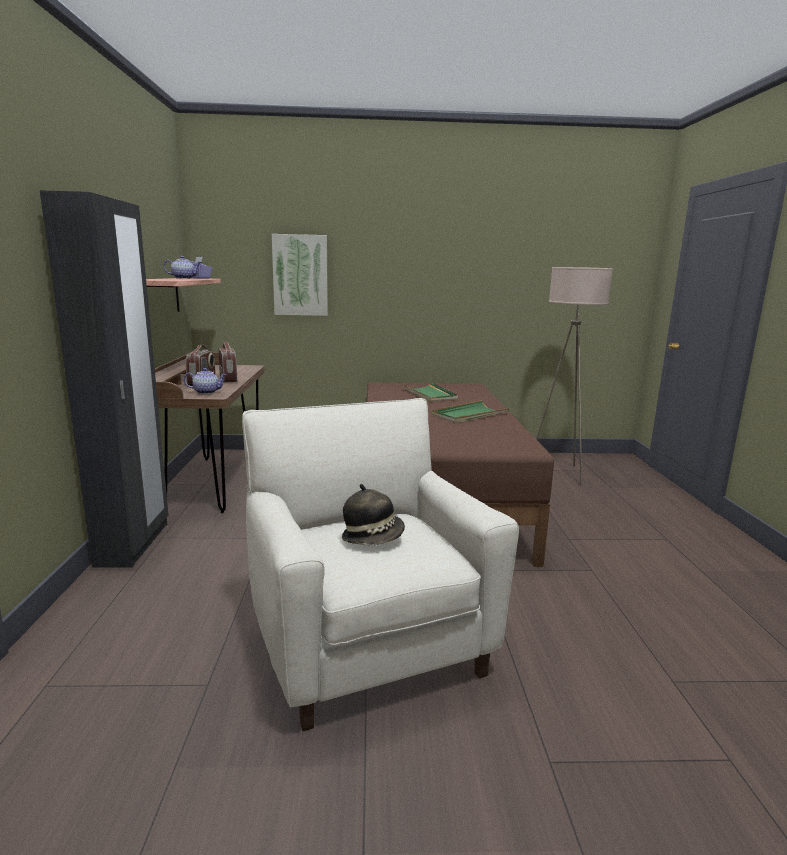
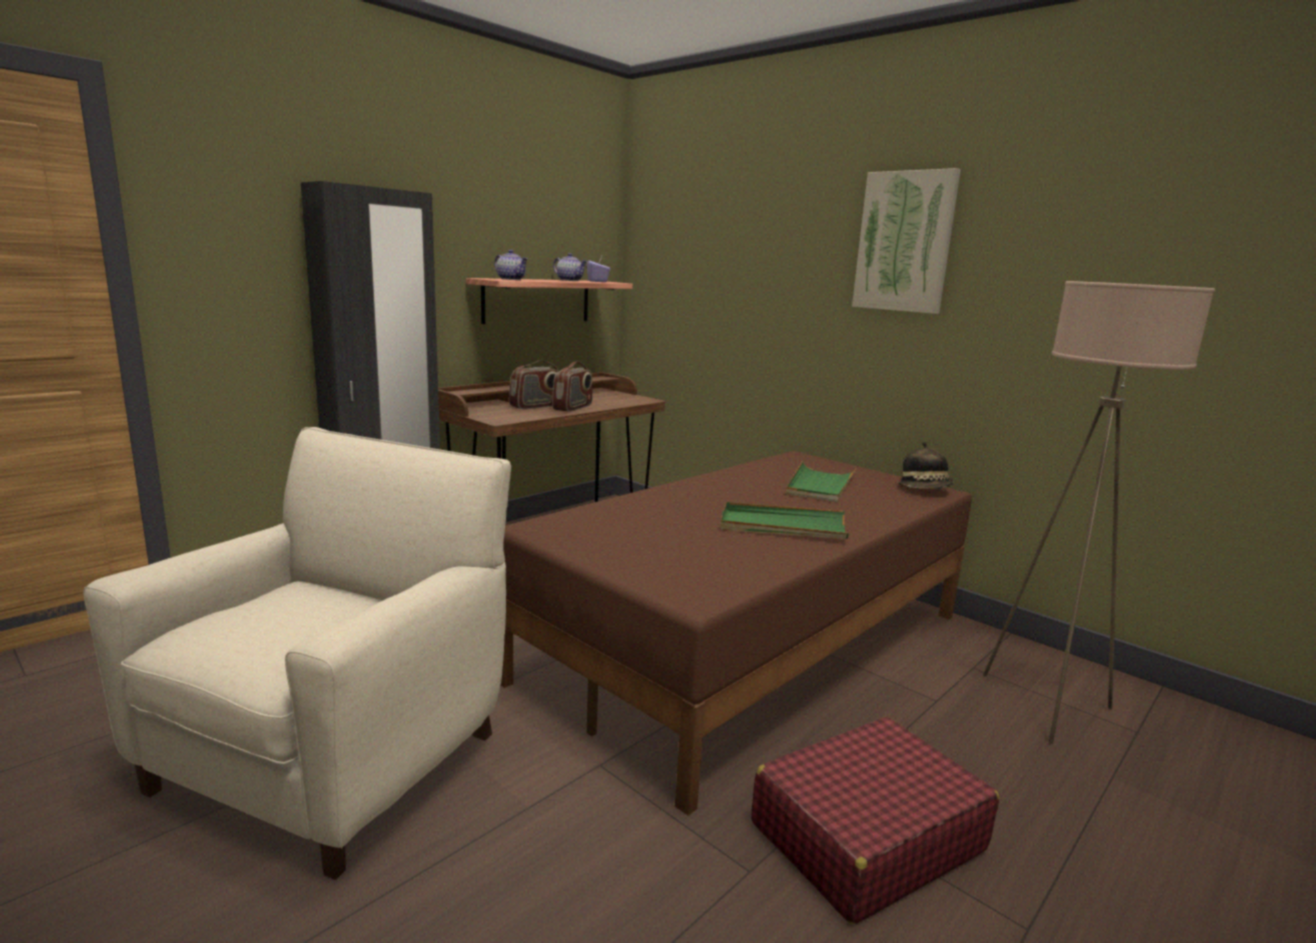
camera: 45 degrees right, 0 degrees up
teapot [184,368,227,394] -> teapot moved to [495,250,528,280]
picture [272,234,328,316] -> picture moved to [852,168,961,314]
hat [342,484,405,546] -> hat moved to [898,442,954,489]
none -> red suitcase [751,717,999,924]

